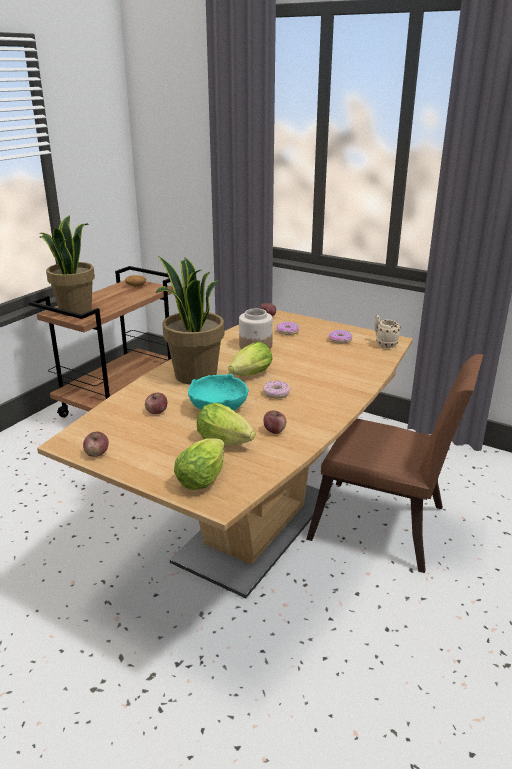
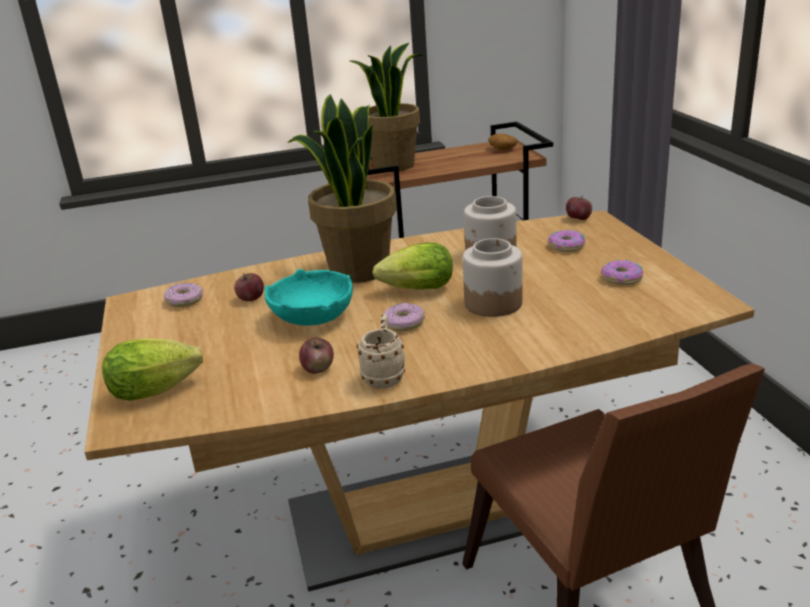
camera: 45 degrees right, 0 degrees up
apple [83,432,109,457] -> none
lettuce [197,403,255,445] -> none
beige mug [374,315,400,348] -> beige mug moved to [357,314,405,388]
none -> donut [164,283,203,307]
none -> jar [463,238,523,317]

